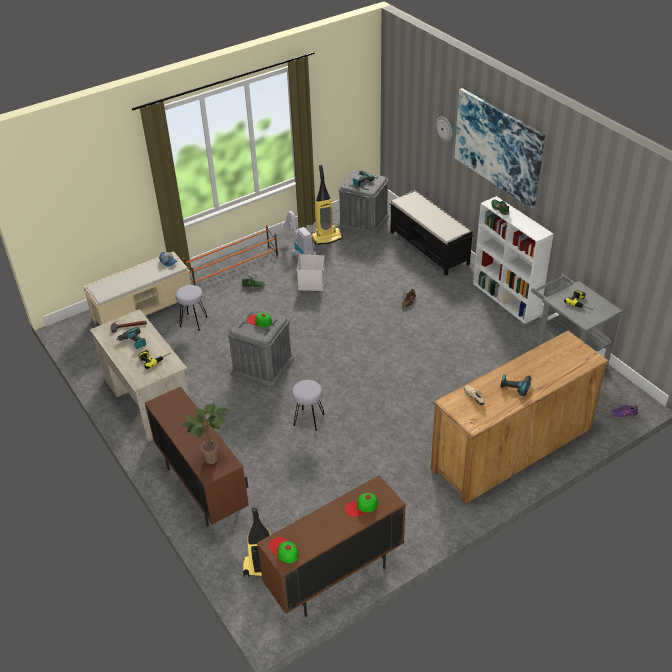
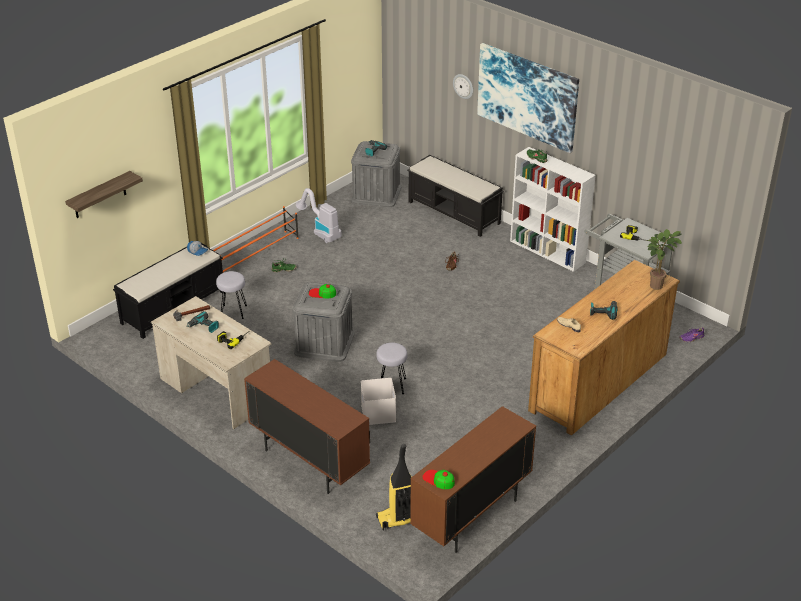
camera: 15 degrees left, 5 degrees down
beige bench [83,251,191,325] -> black bench [113,243,224,339]
potted plant [182,403,230,464] -> potted plant moved to [647,229,682,290]
white storage box [297,255,325,291] -> white storage box moved to [361,378,396,425]
vacuum cleaner [311,165,343,245] -> none
cap [345,493,378,517] -> none
none -> shelf [65,171,143,218]

